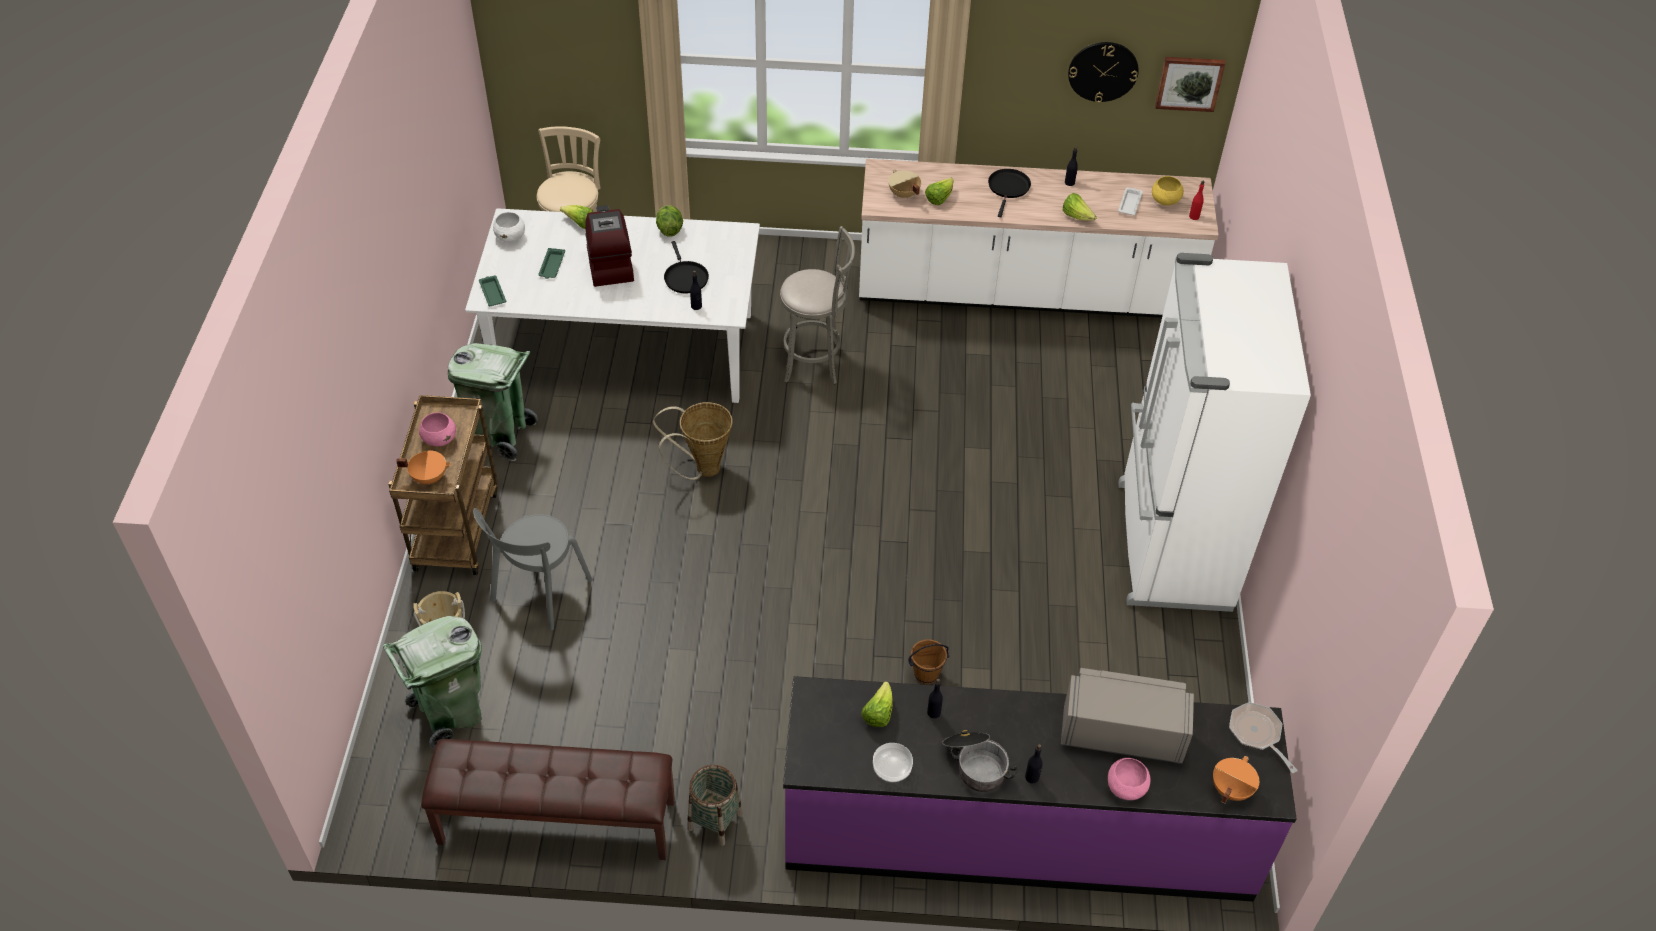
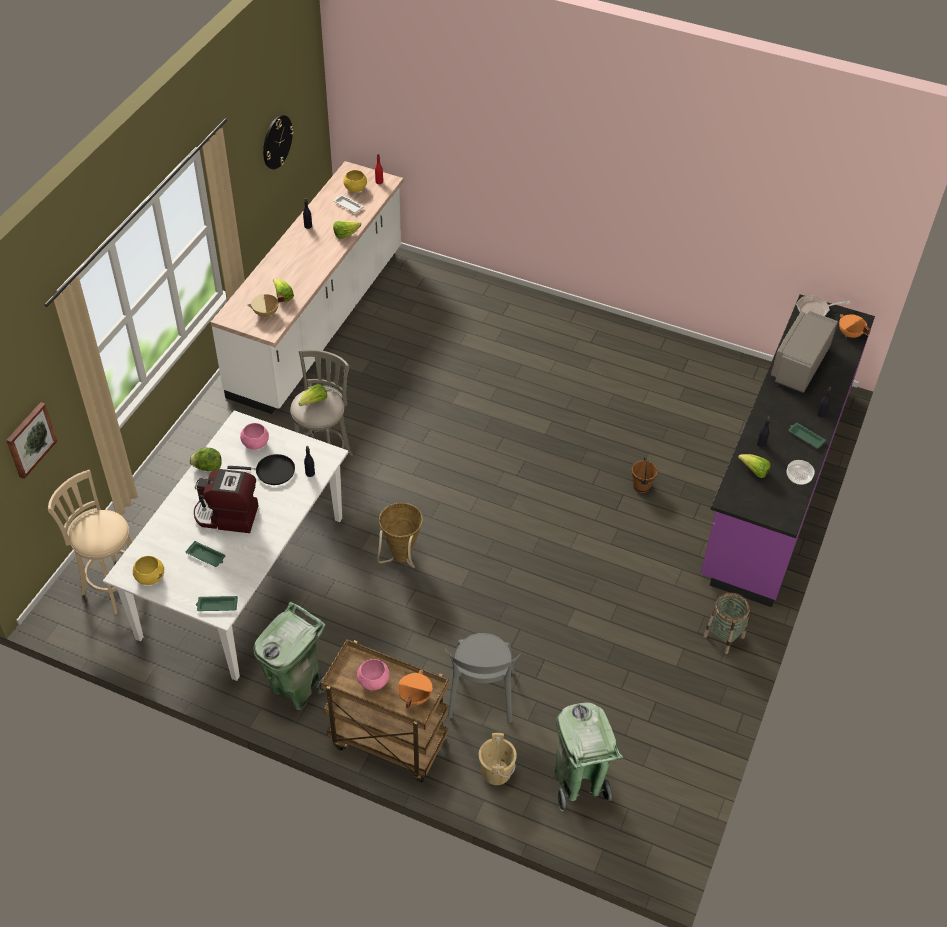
camera: 70 degrees left, 0 degrees up
brown bench [421,739,675,860] -> none
grey chair [473,508,592,630] -> grey chair turned 45 degrees clockwise [445,633,521,723]
white bowl [493,212,525,243] -> yellow bowl [133,556,164,585]
lettuce [560,205,593,229] -> lettuce moved to [298,384,327,406]
cooking pot [942,730,1018,792] -> green tray [788,423,826,449]
black frying pan [988,169,1031,217] -> none
pink bowl [1108,758,1150,800] -> pink bowl moved to [240,423,269,450]
white fridge [1118,253,1311,612] -> none
picture [1155,57,1226,112] -> picture moved to [6,402,57,479]

